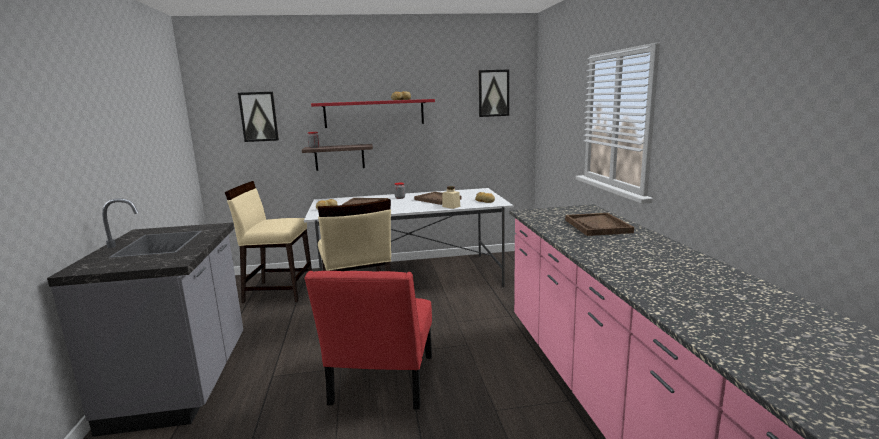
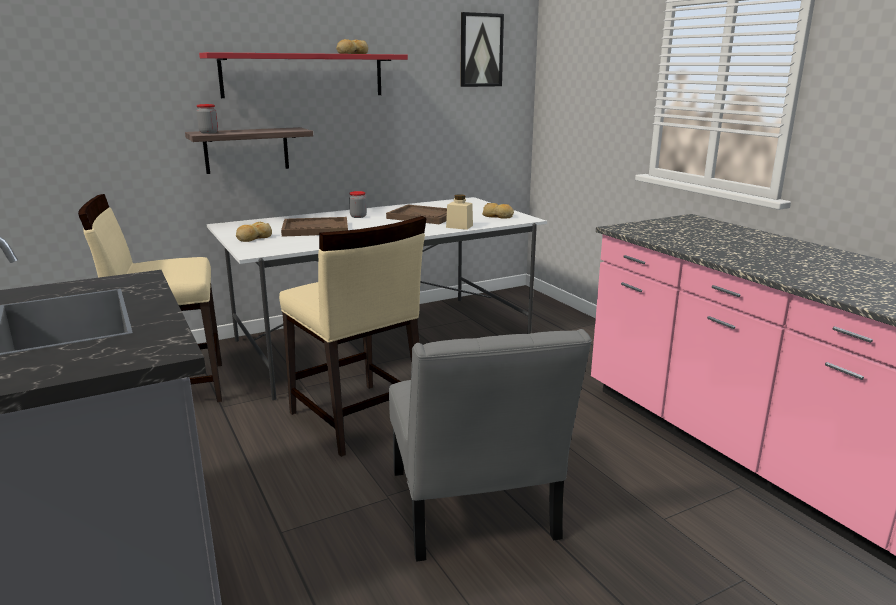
camera: 20 degrees left, 5 degrees up
picture [238,92,279,142] -> none
red chair [304,271,432,409] -> grey chair [389,329,592,562]
brown tray [565,213,634,236] -> none

